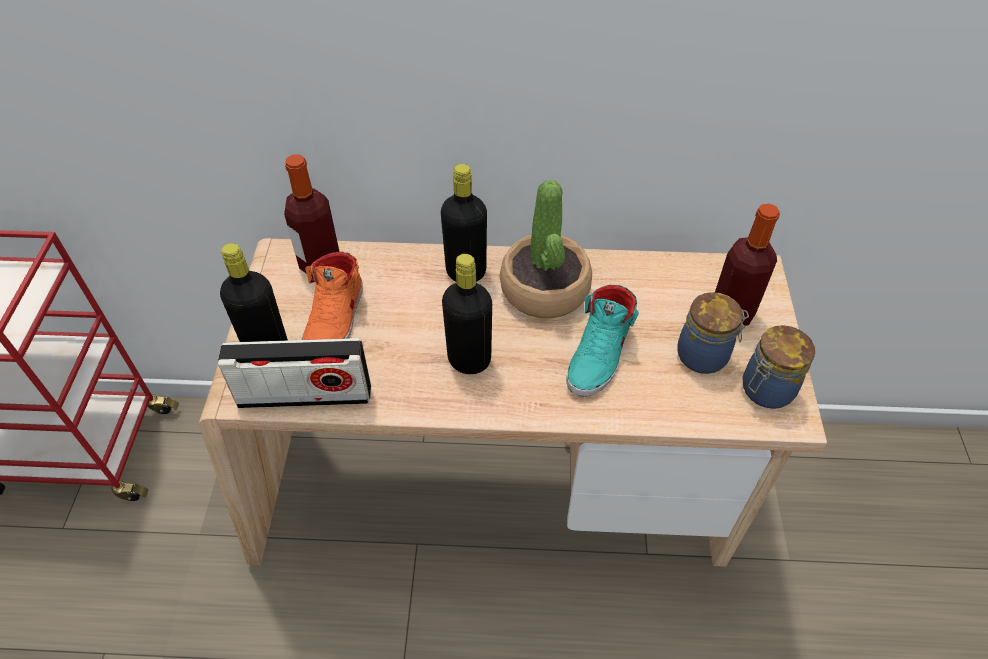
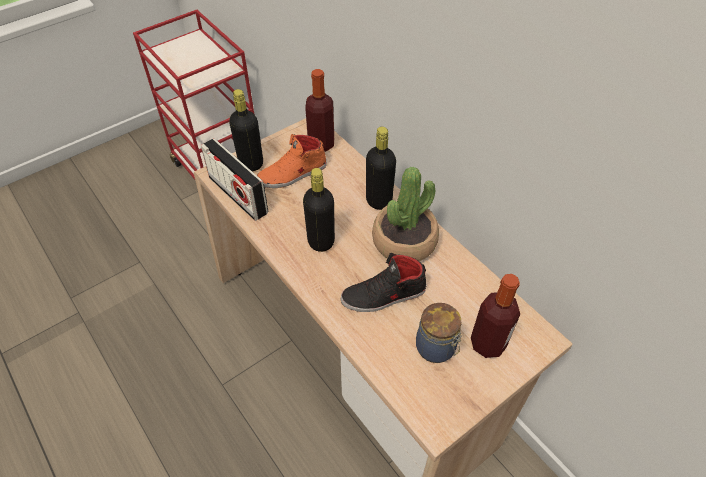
camera: 50 degrees right, 0 degrees up
turquoise shoe [566,285,639,396] -> black shoe [340,253,427,312]
jar [743,325,815,409] -> none

